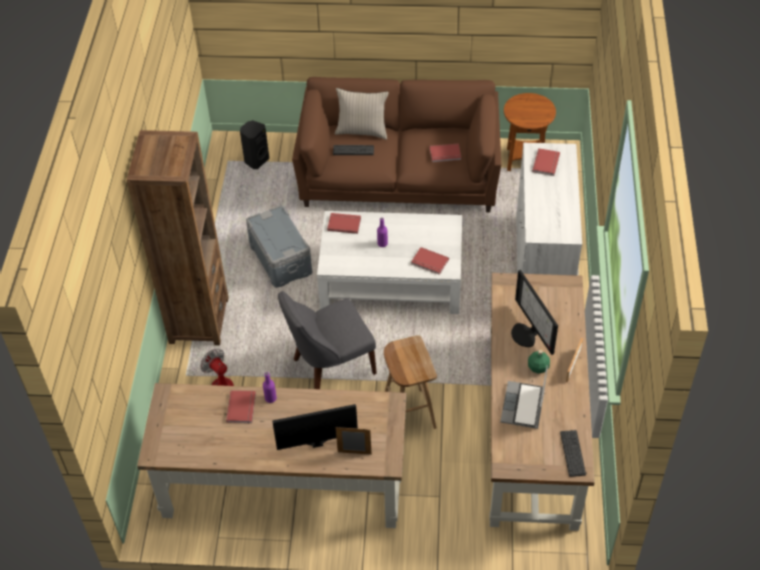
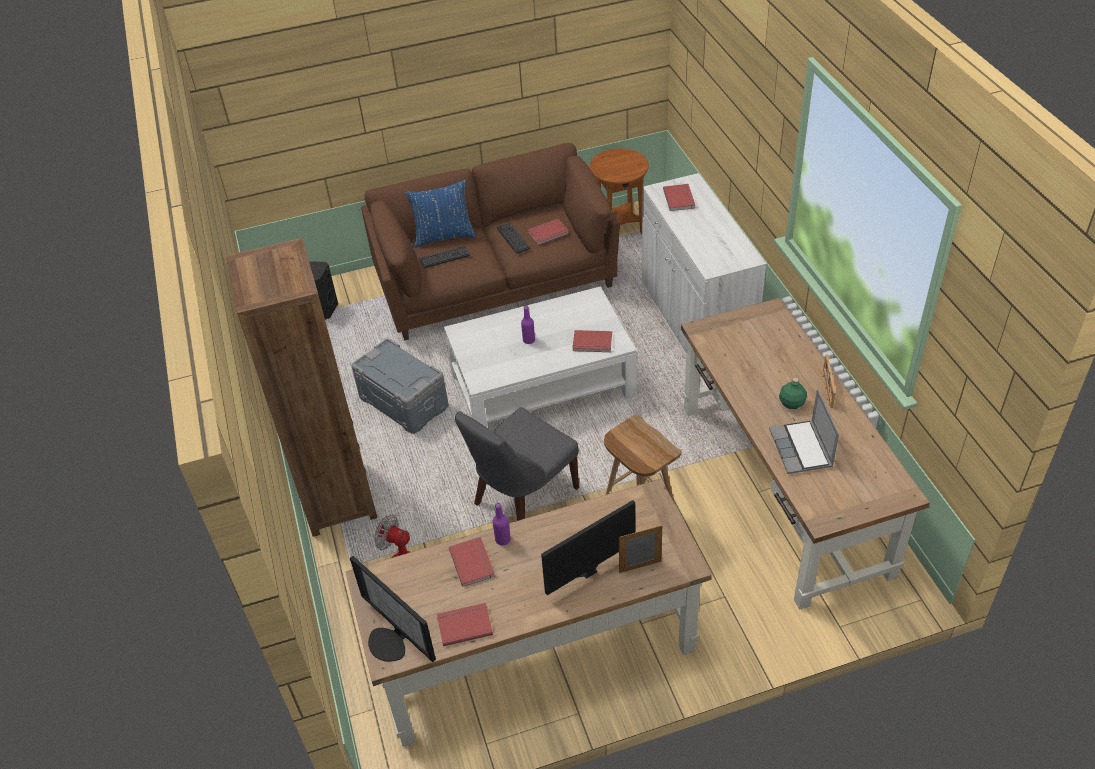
camera: 20 degrees left, 5 degrees down
red book [327,213,361,234] -> red book moved to [437,603,493,646]
beige pillow [335,88,389,140] -> blue pillow [405,179,476,248]
monitor [511,270,558,355] -> monitor moved to [350,556,436,662]
keyboard [560,430,586,477] -> keyboard moved to [497,222,530,254]

